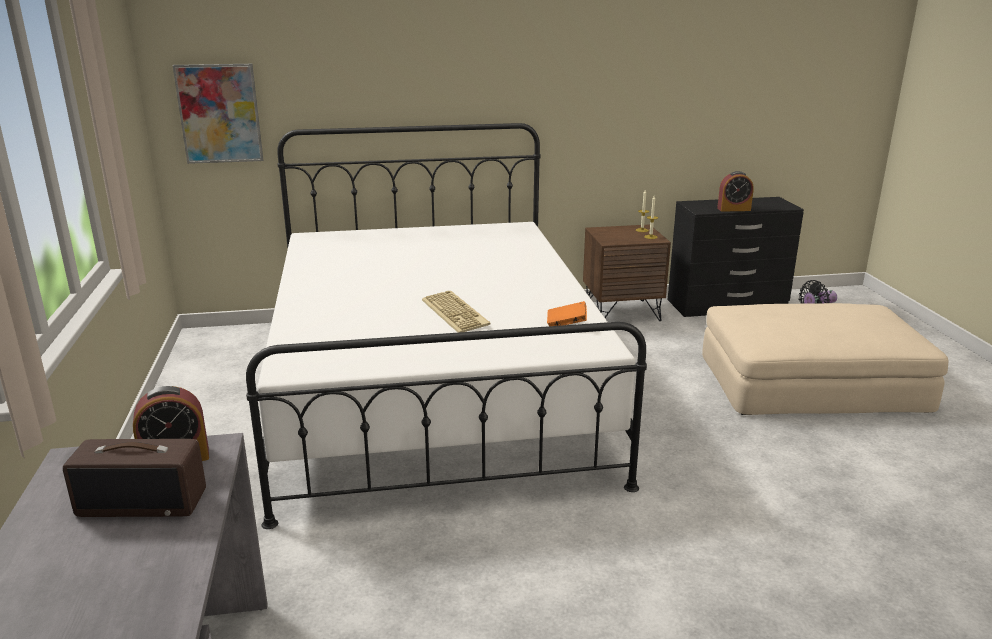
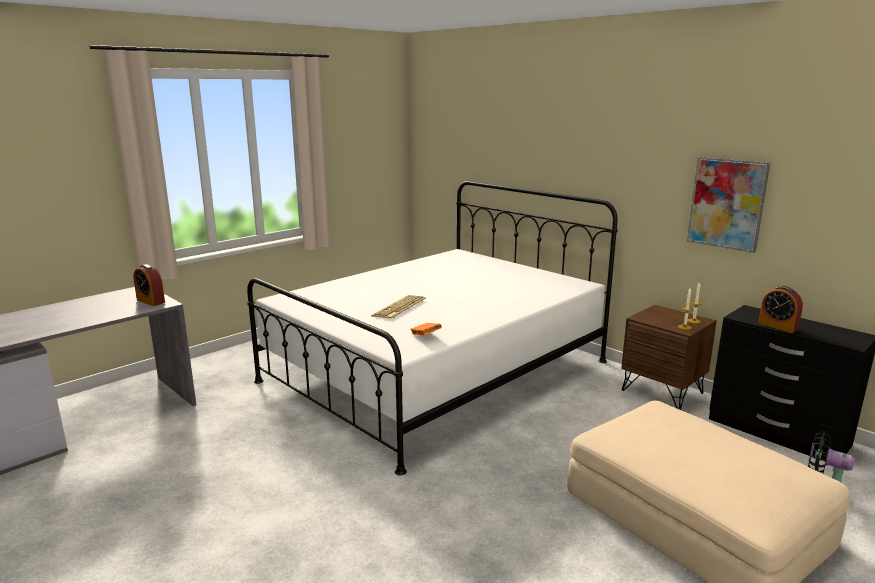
camera: 55 degrees right, 5 degrees down
radio [63,439,206,517] -> none
picture [172,64,263,164] -> picture moved to [687,157,770,253]

